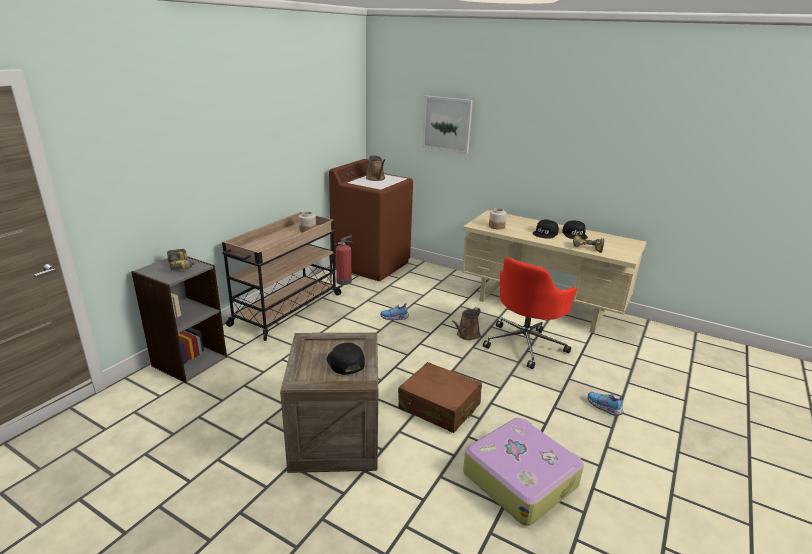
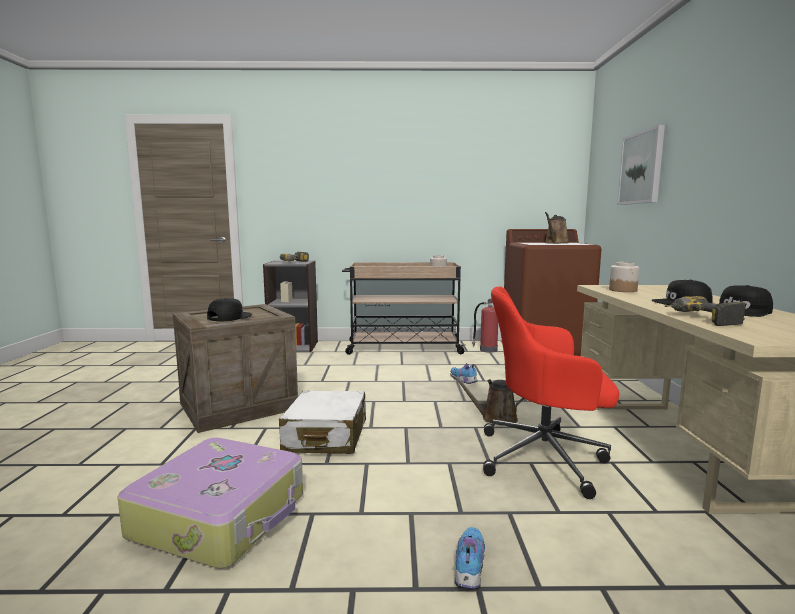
camera: 60 degrees right, 15 degrees down
brown suitcase [398,362,482,433] -> white suitcase [279,391,366,454]

